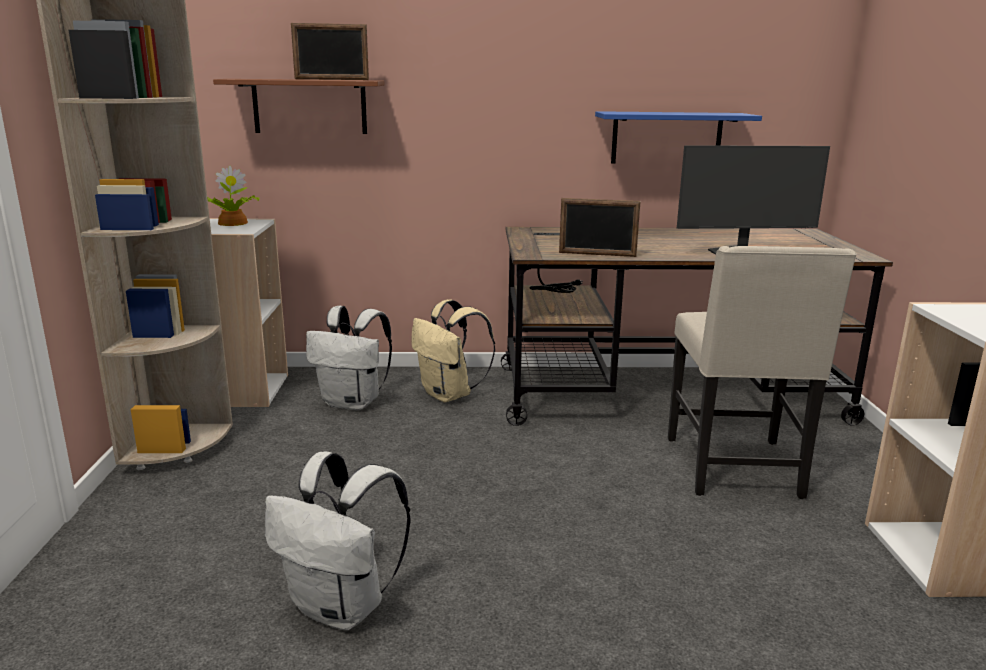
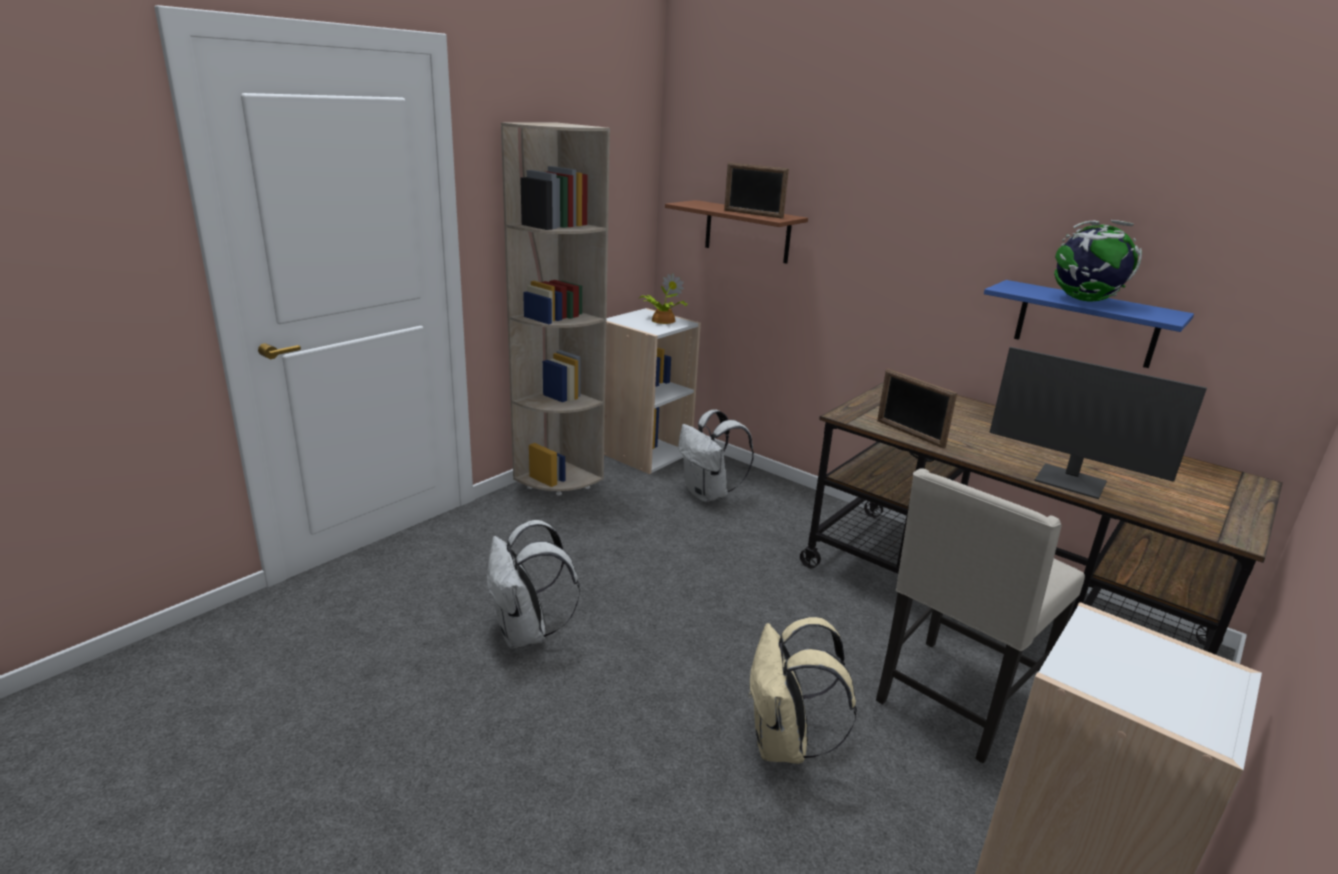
camera: 40 degrees right, 5 degrees up
beige backpack [411,299,495,403] -> beige backpack moved to [748,617,857,764]
none -> globe [1054,220,1142,302]

